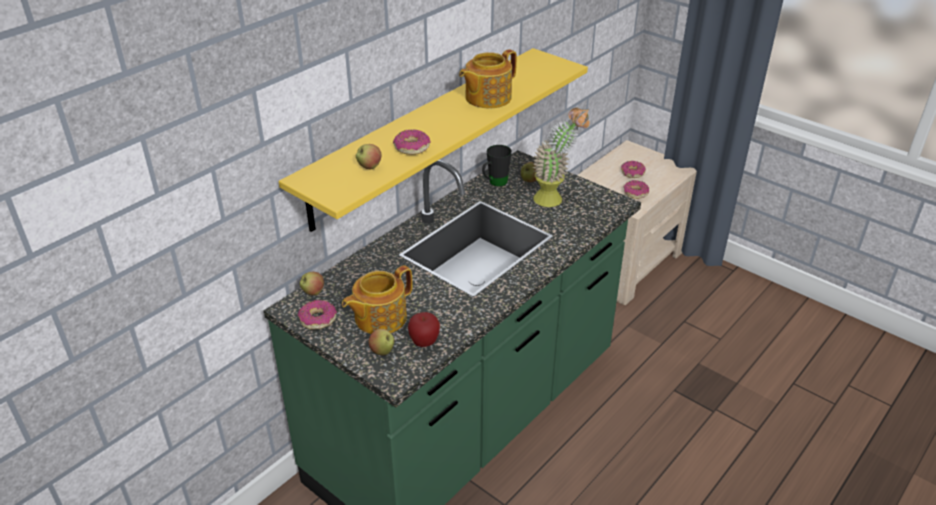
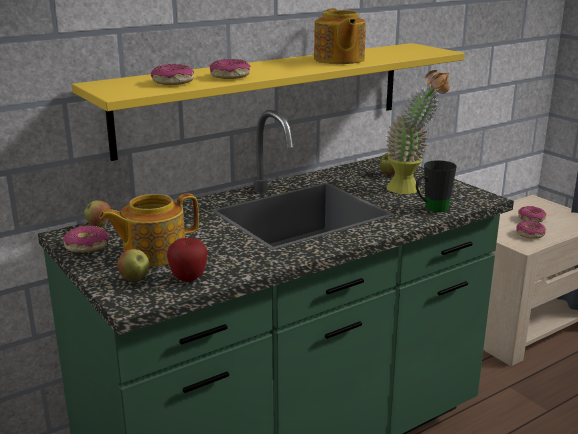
camera: 15 degrees right, 15 degrees down
apple [356,144,382,169] -> donut [151,64,194,85]
teapot [459,49,517,108] -> teapot turned 75 degrees counterclockwise [314,9,366,64]
black mug [482,145,512,186] -> black mug moved to [416,160,457,212]

